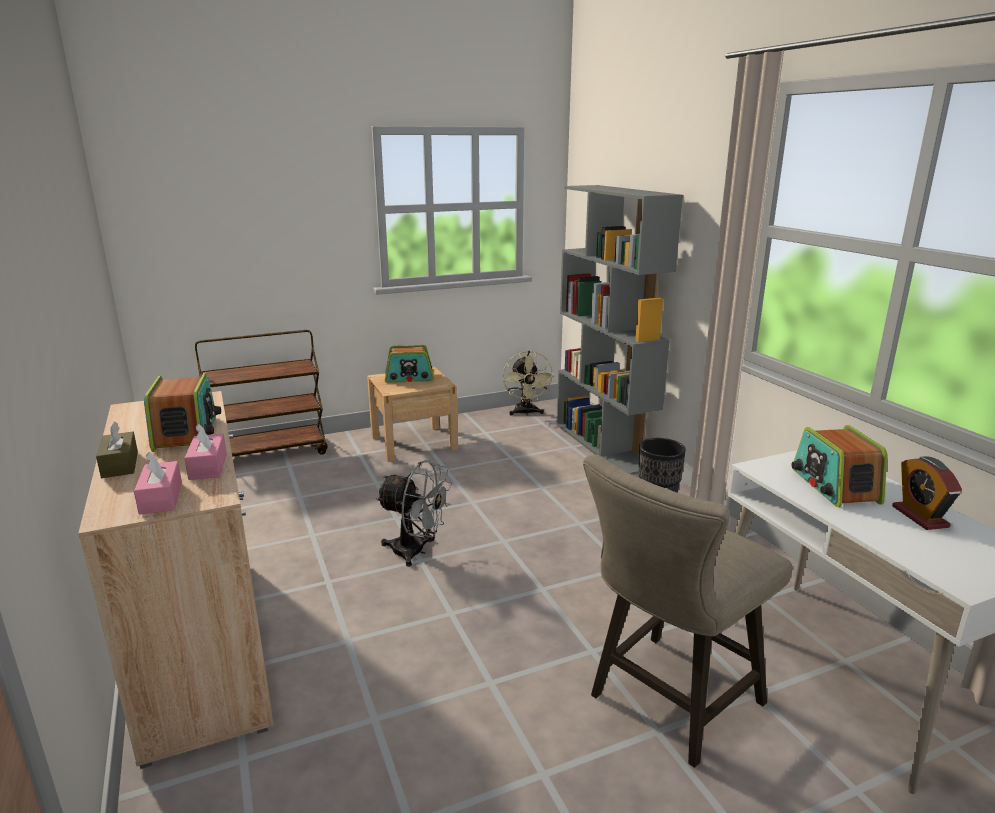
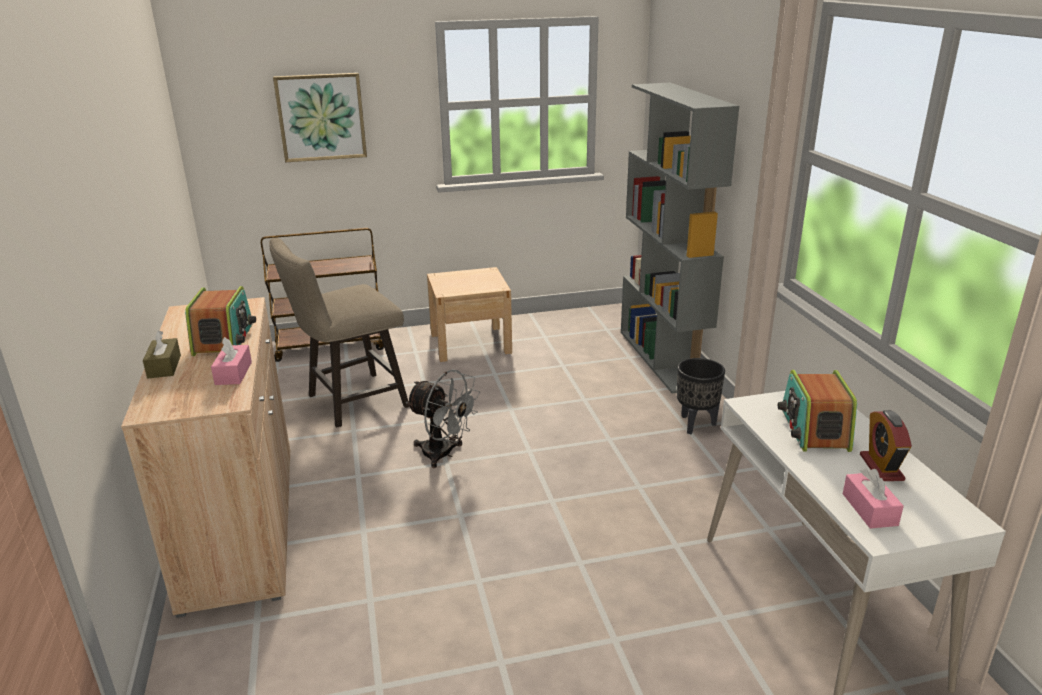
camera: 10 degrees right, 5 degrees up
pink tissue box [134,452,182,515] -> pink tissue box moved to [843,469,904,529]
radio [385,345,434,383] -> none
beige fan [503,351,554,416] -> none
beige stool [583,455,793,768] -> beige stool moved to [269,238,410,427]
none -> picture [273,73,367,162]

